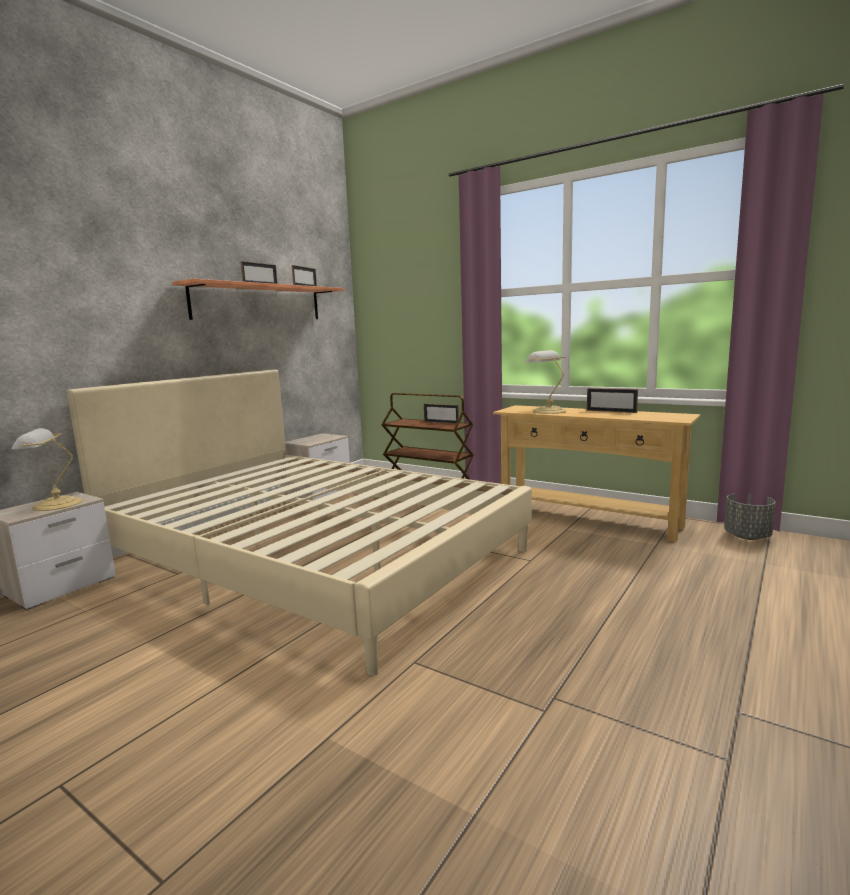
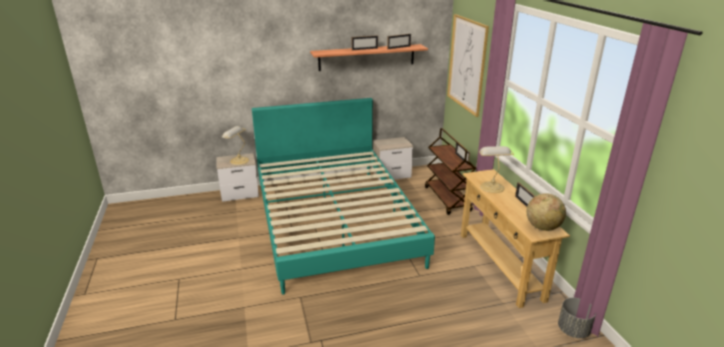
camera: 40 degrees right, 15 degrees up
beige bed [67,369,532,676] -> turquoise bed [252,98,435,294]
none -> picture [447,14,489,117]
none -> globe [526,193,566,231]

